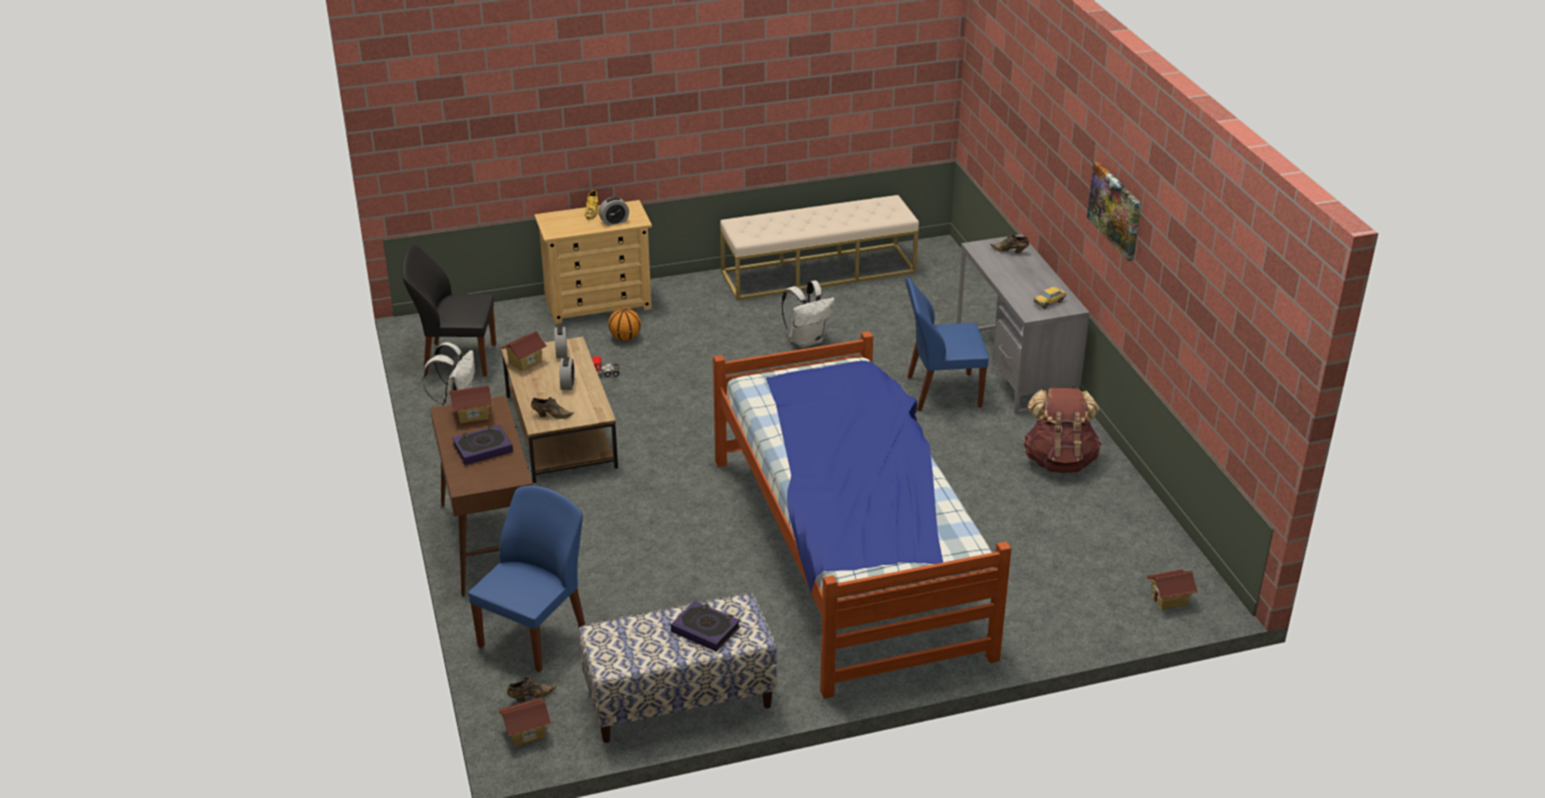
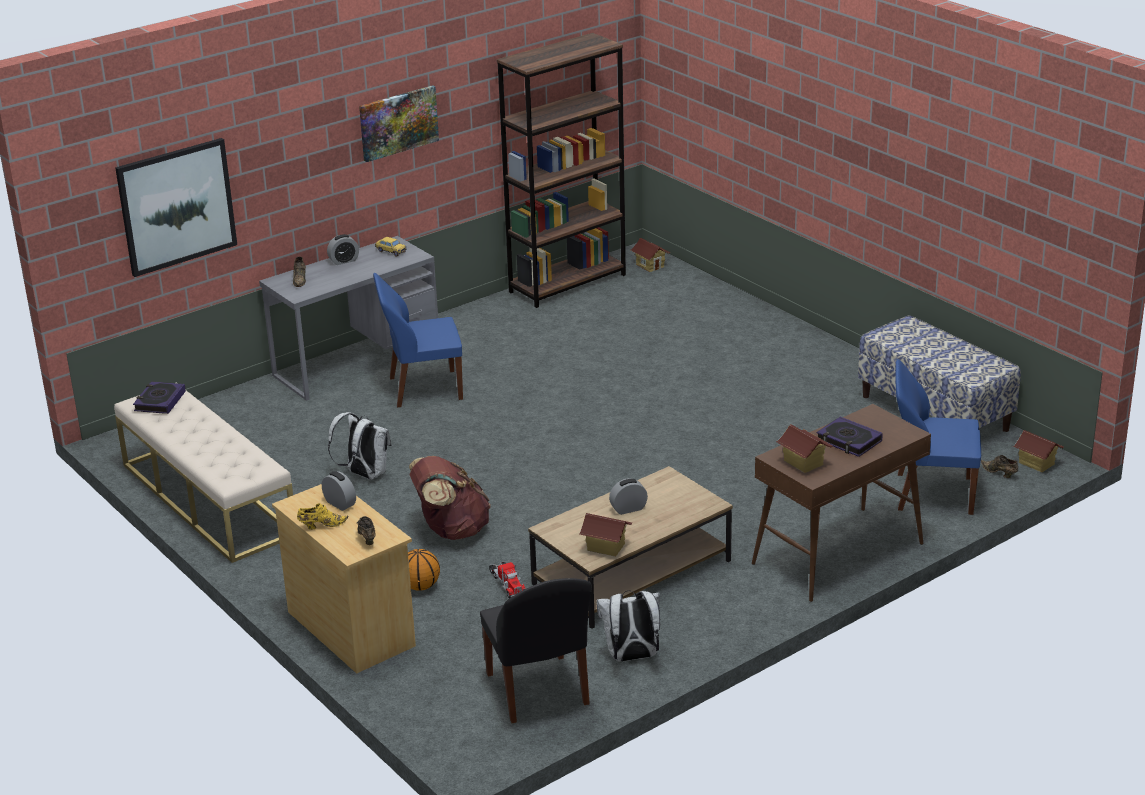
camera: 110 degrees left, 5 degrees down
brown shoe [531,397,574,419] -> brown shoe moved to [356,516,375,545]
alarm clock [554,326,567,358] -> alarm clock moved to [327,234,359,265]
book [671,601,740,652] -> book moved to [133,381,186,414]
bed [713,331,1011,699] -> none
blue chair [905,277,989,411] -> blue chair turned 105 degrees clockwise [373,273,463,407]
brown backpack [1023,387,1102,473] -> brown backpack moved to [409,456,491,540]
none -> picture [115,138,237,277]
none -> brown bookcase [497,33,626,308]

